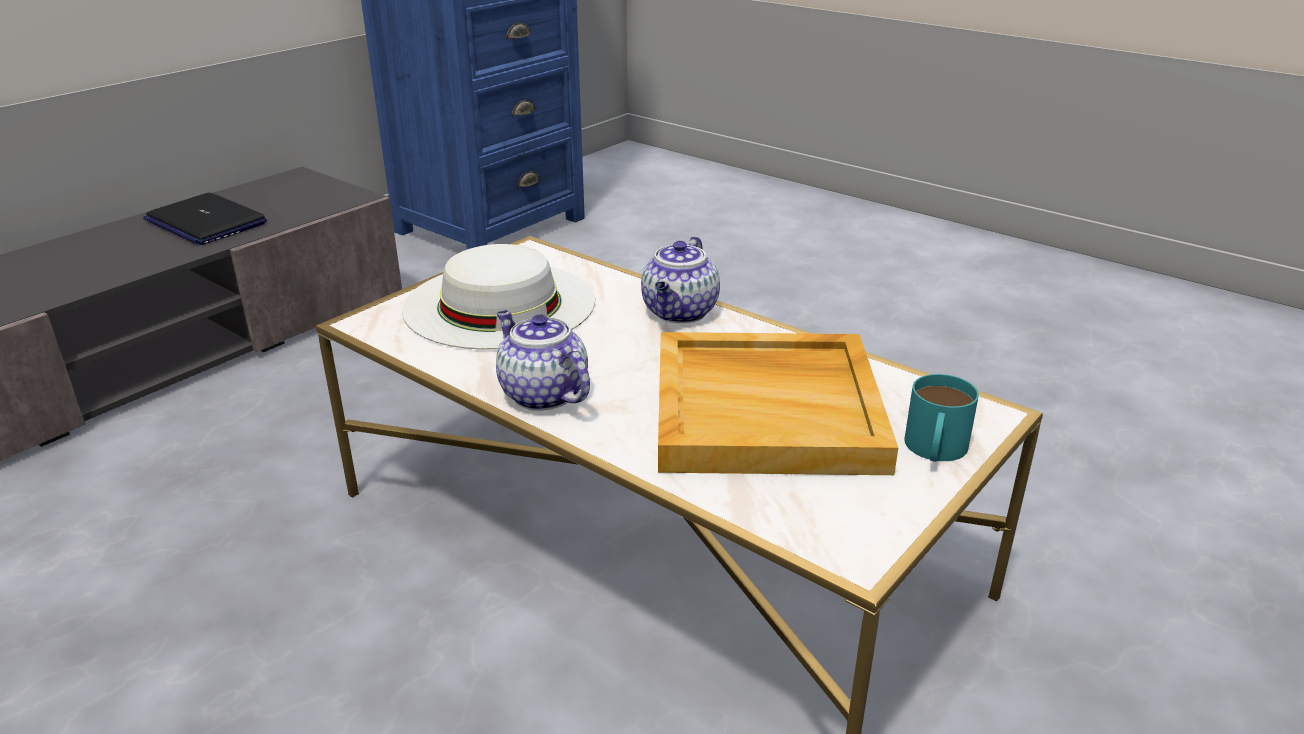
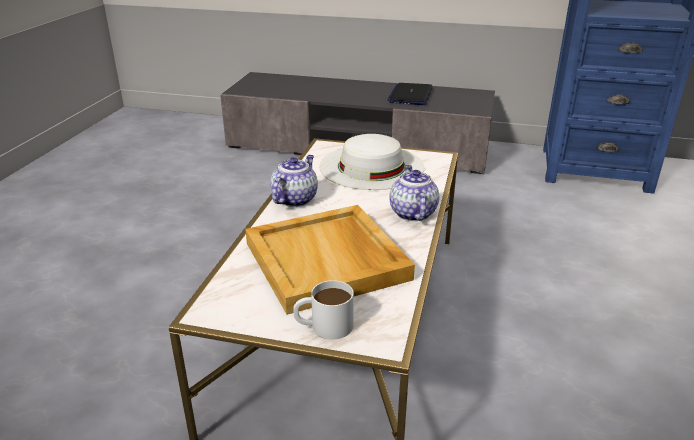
camera: 65 degrees right, 0 degrees up
teapot [641,236,720,323] -> teapot turned 90 degrees clockwise [389,165,439,221]
turquoise mug [904,374,979,462] -> white mug [293,280,354,340]

